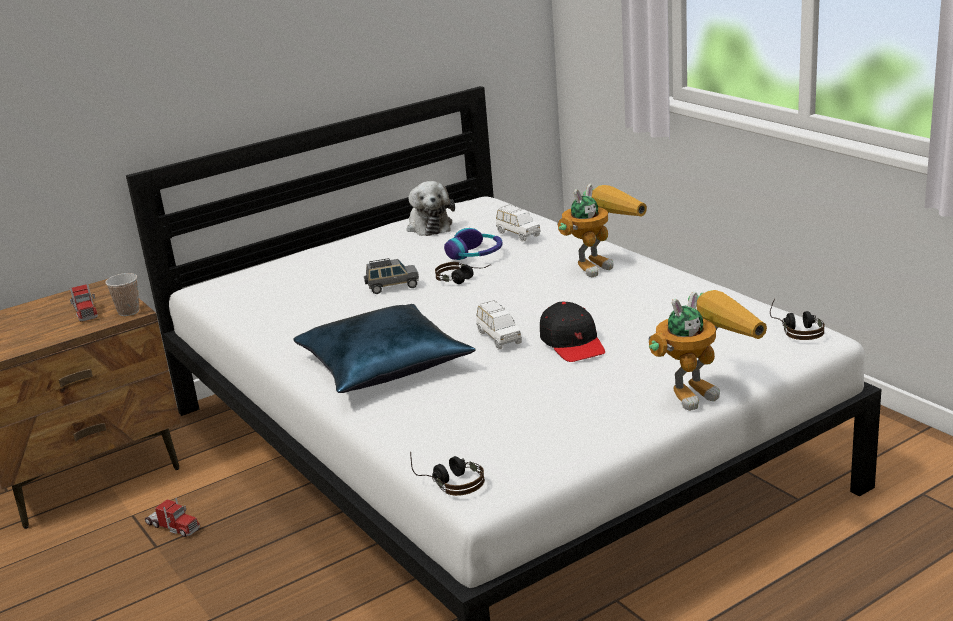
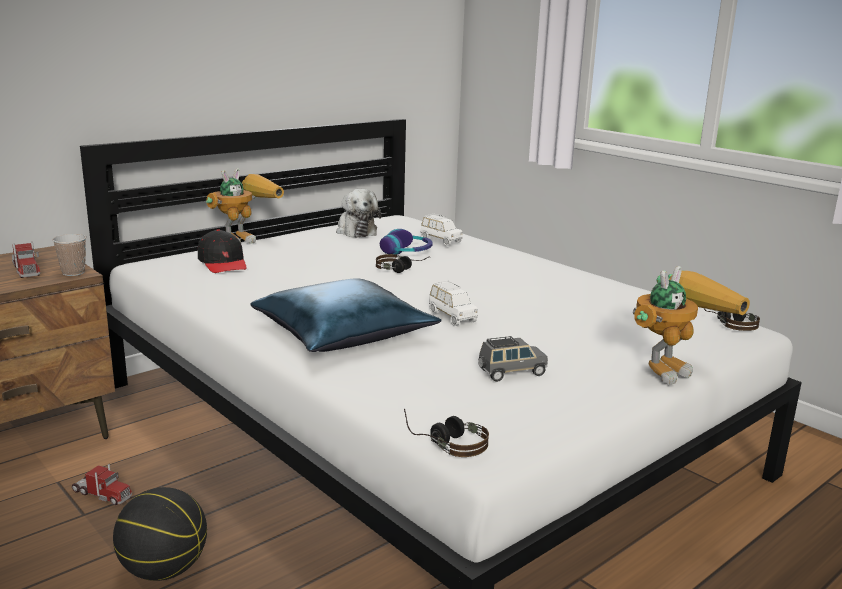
camera: 10 degrees left, 5 degrees down
grey toy car [364,258,419,294] -> grey toy car moved to [478,336,548,382]
black cap [540,302,605,362] -> black cap moved to [198,229,247,273]
toy robot [557,184,647,277] -> toy robot moved to [206,168,284,244]
none -> basketball [113,487,207,581]

